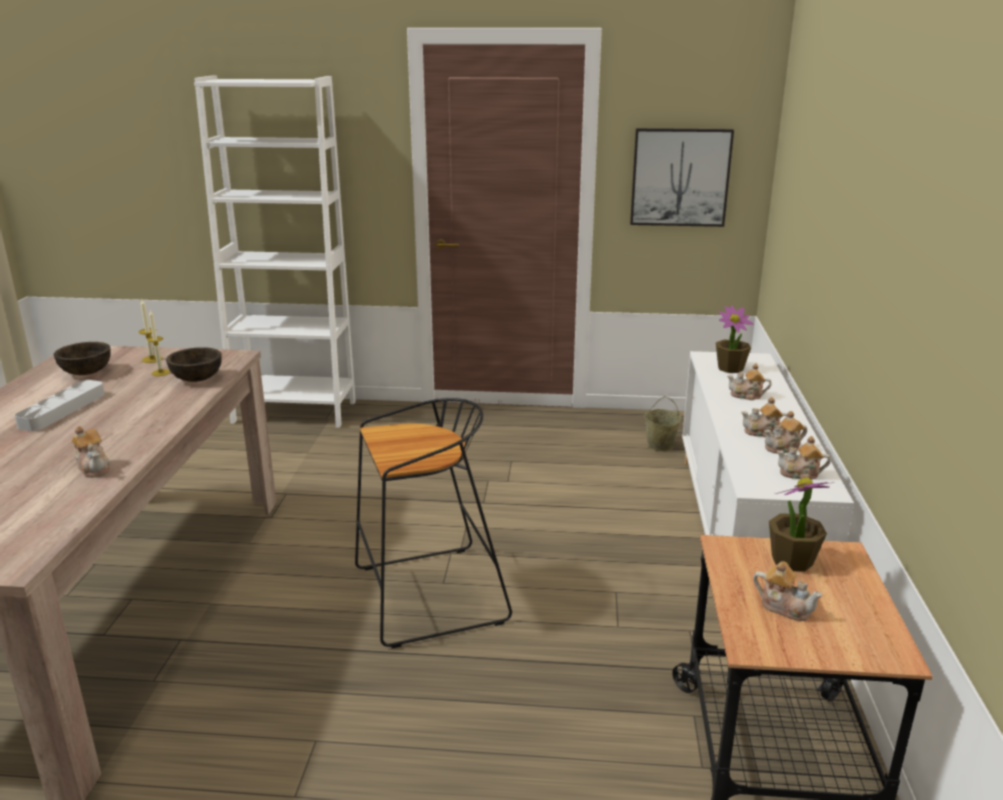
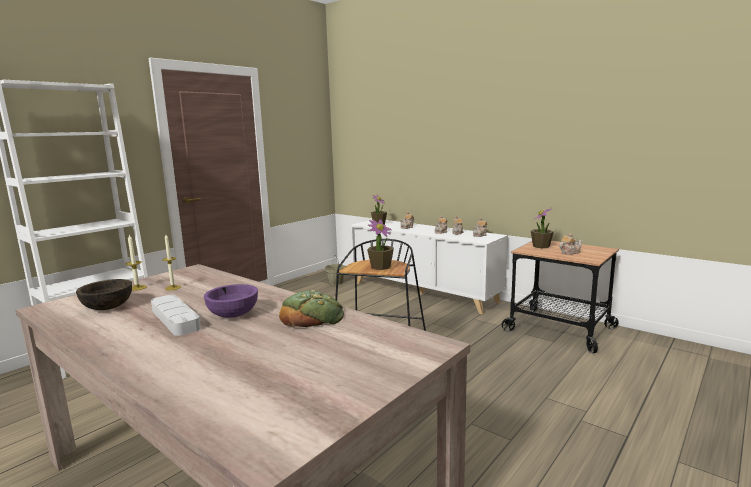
camera: 55 degrees left, 10 degrees down
teapot [72,426,110,478] -> bread [279,290,344,327]
brown bowl [166,347,222,382] -> none
picture [630,128,734,227] -> none
none -> purple bowl [204,284,258,318]
none -> potted plant [367,219,394,270]

